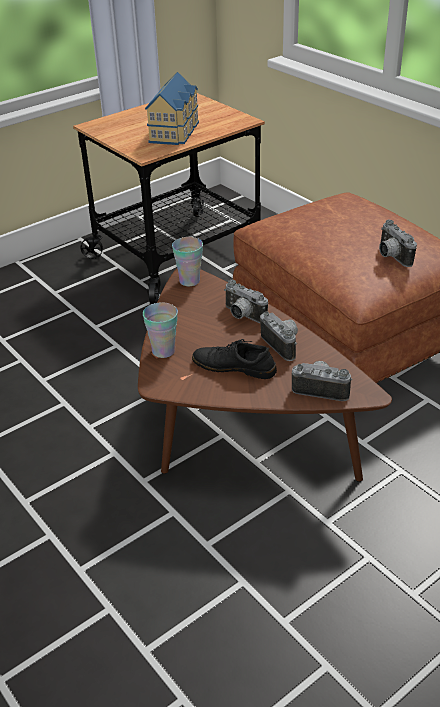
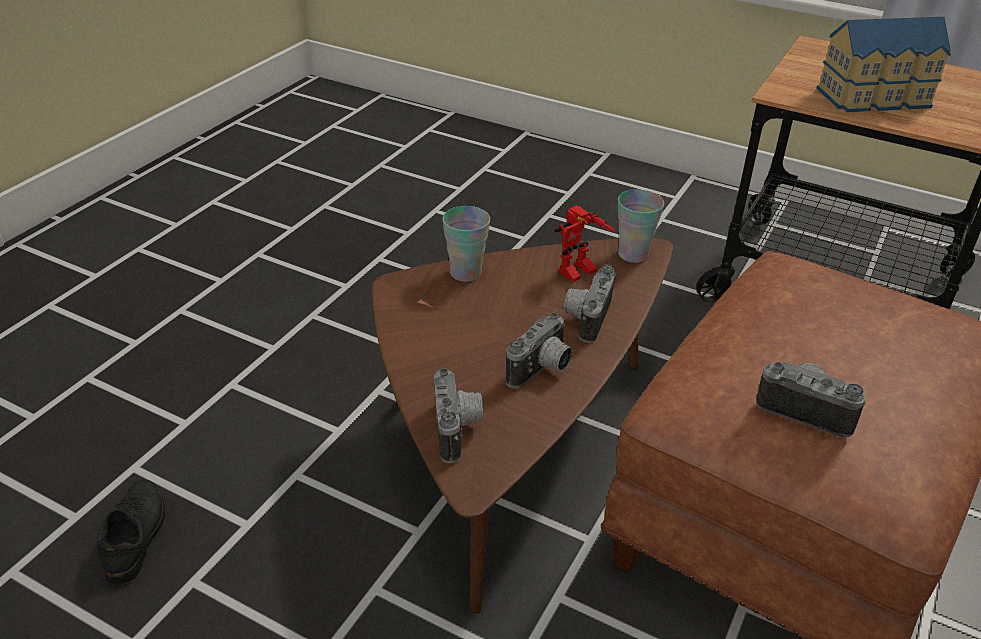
camera: 65 degrees right, 0 degrees up
black shoe [192,339,277,379] -> black shoe moved to [97,479,165,584]
camera [379,220,417,267] -> camera turned 75 degrees clockwise [756,361,866,438]
none -> toy robot [554,206,615,282]

